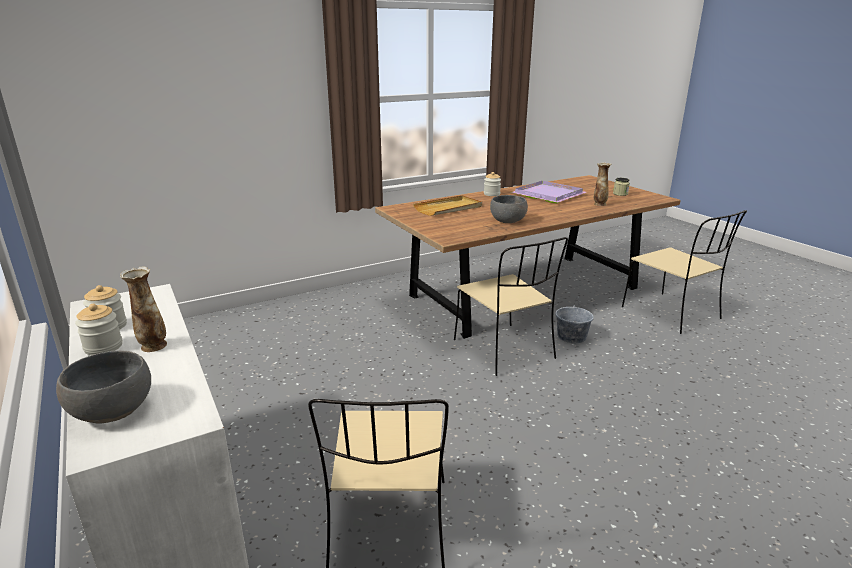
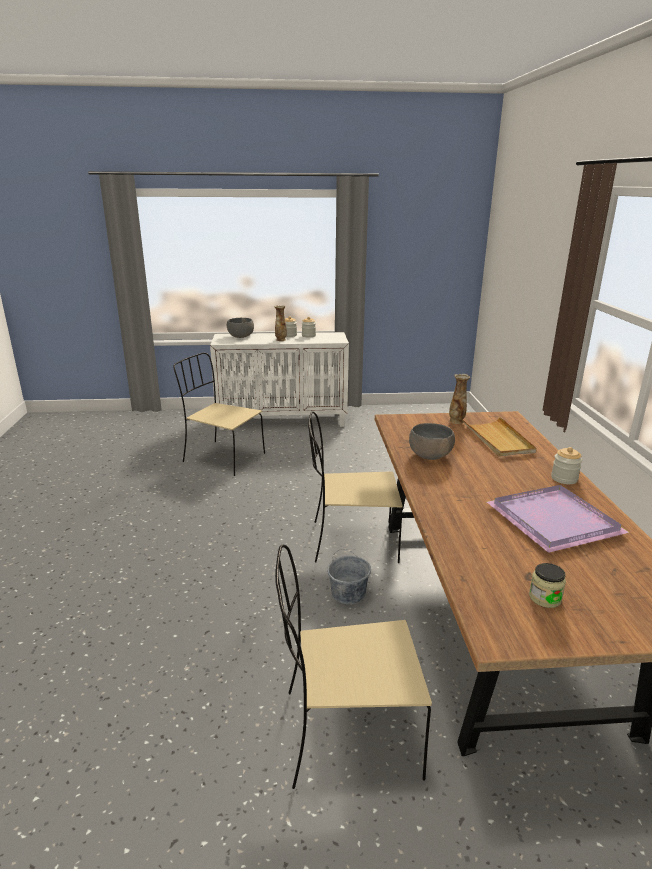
camera: 115 degrees right, 0 degrees up
vase [594,162,611,206] -> vase moved to [449,374,470,424]

